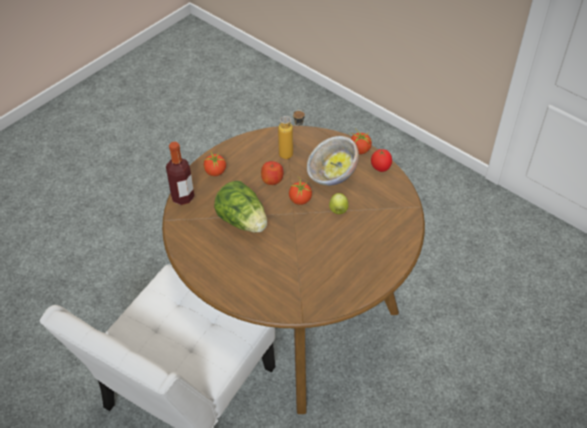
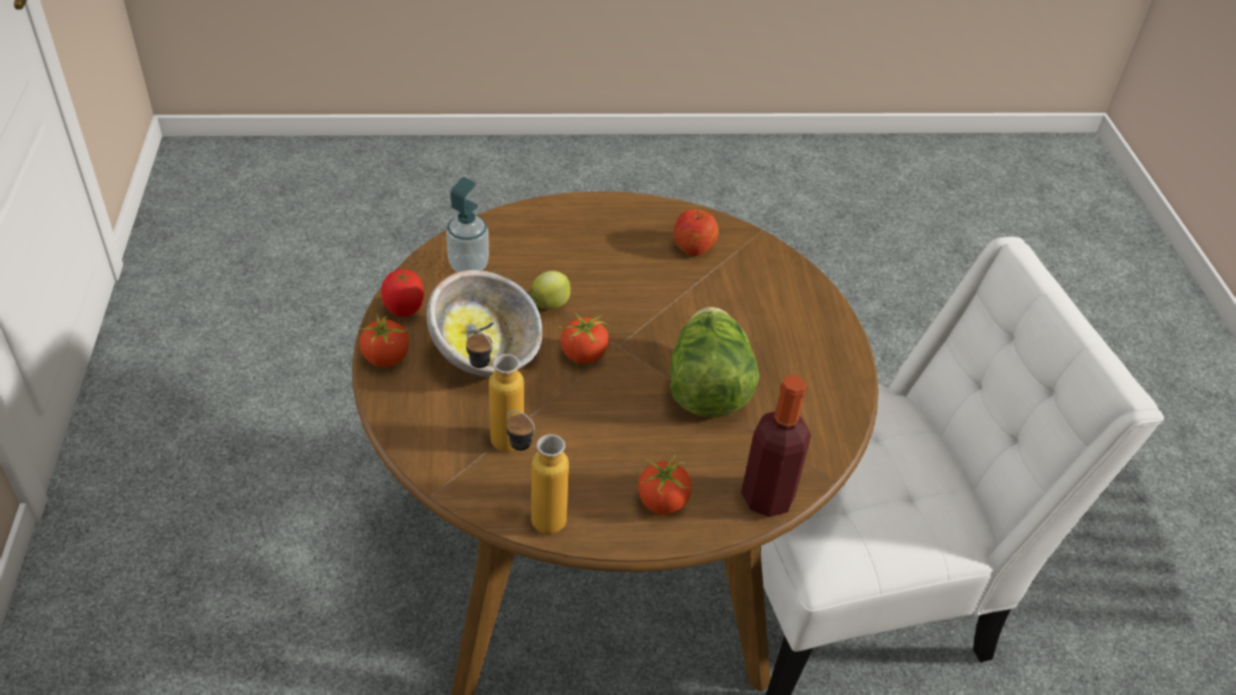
camera: 140 degrees left, 5 degrees down
apple [261,161,283,185] -> apple moved to [674,209,719,256]
none -> soap dispenser [446,177,489,272]
none -> bottle [507,410,569,534]

